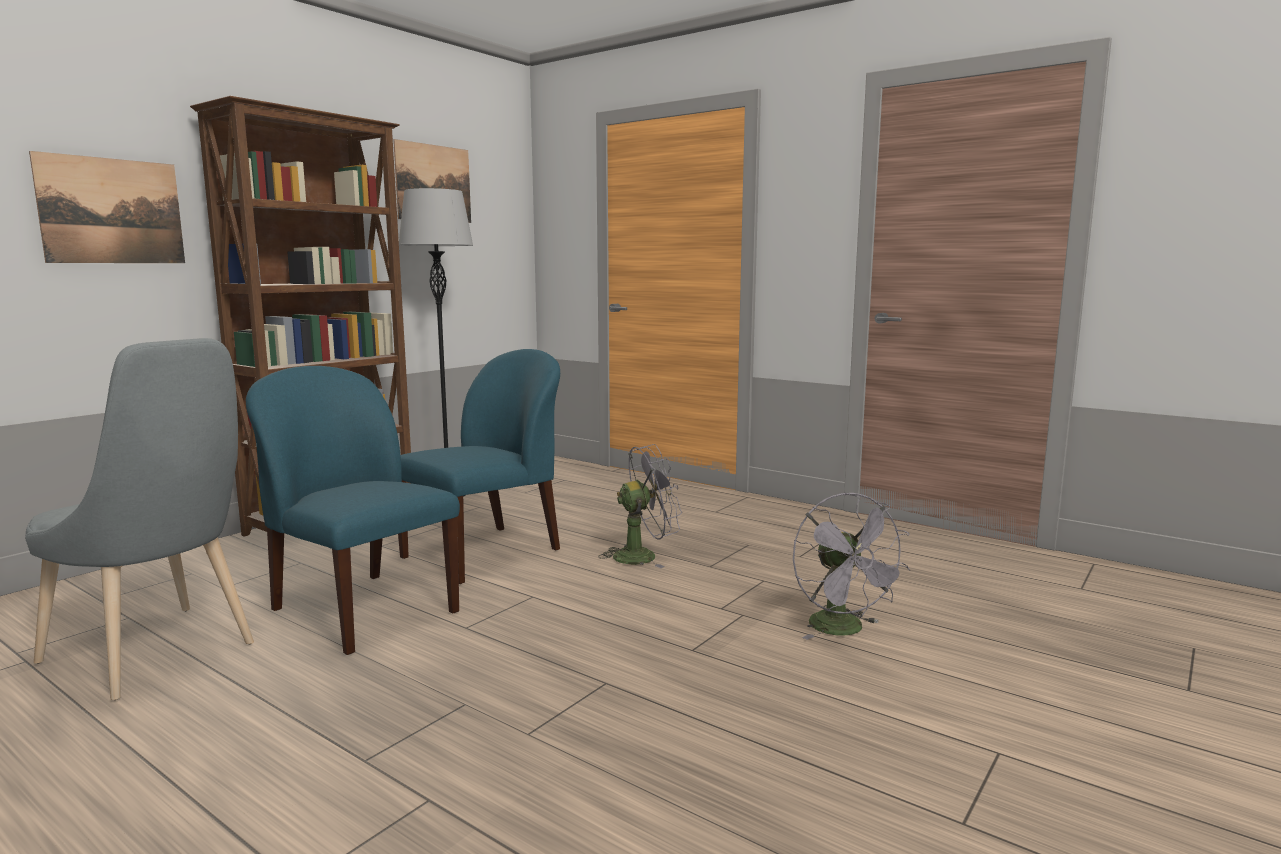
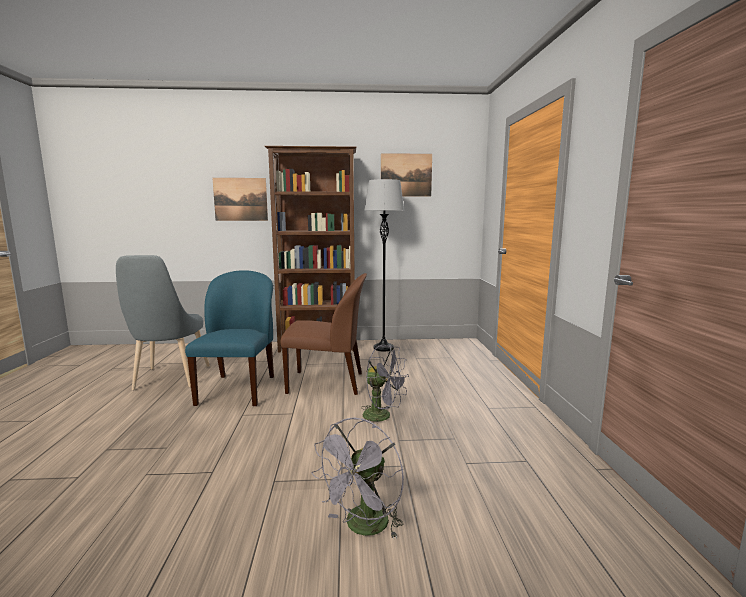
camera: 50 degrees right, 0 degrees up
blue chair [398,349,560,584] -> brown chair [281,273,367,395]

